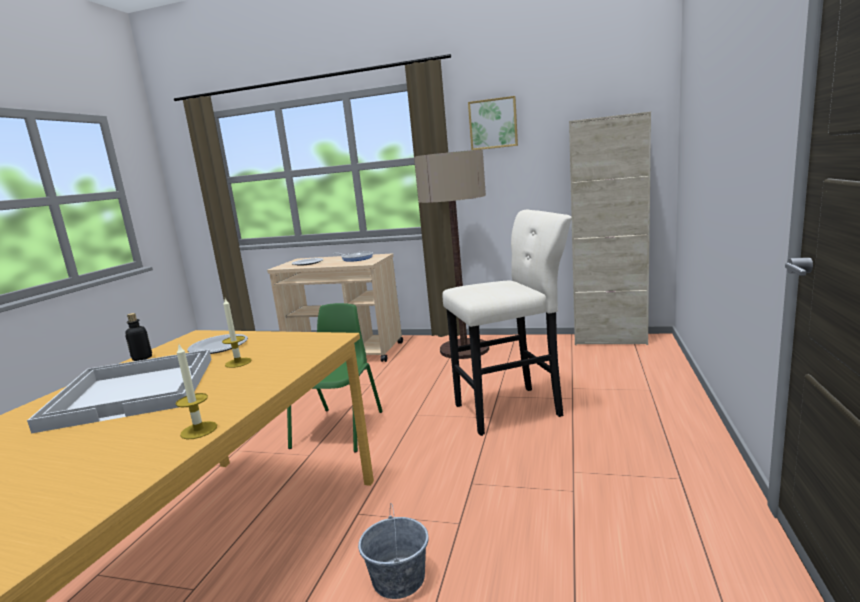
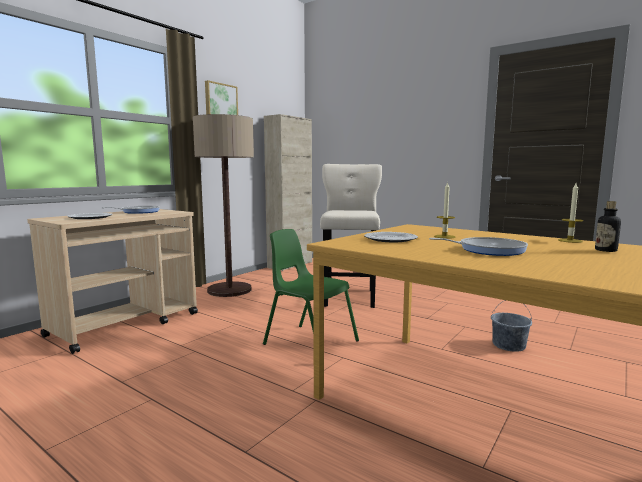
camera: 70 degrees left, 5 degrees down
white tray [27,350,212,434] -> frying pan [429,237,528,256]
bottle [125,313,152,361] -> bottle moved to [595,201,621,252]

